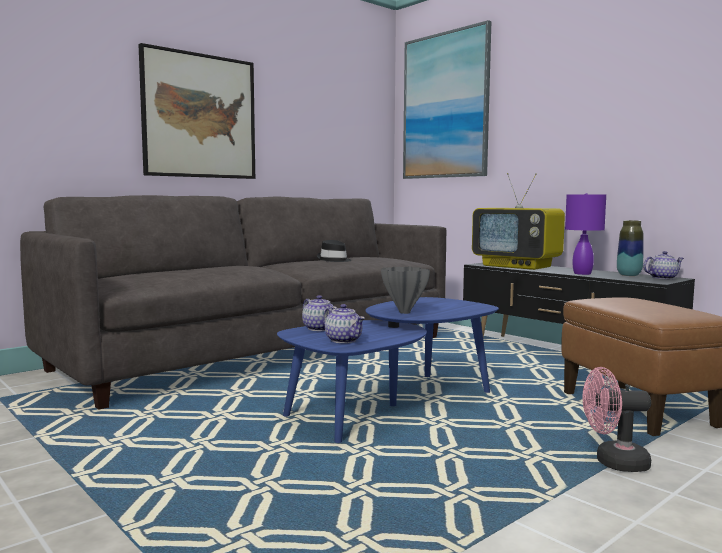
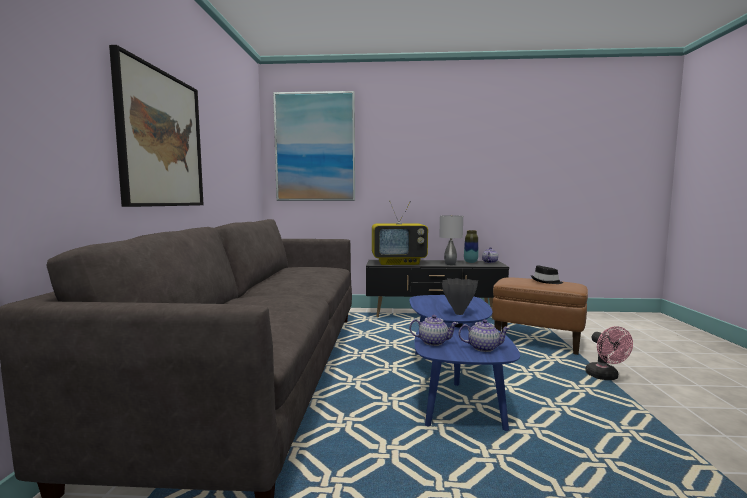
camera: 45 degrees left, 0 degrees up
black hat [317,240,352,262] -> black hat moved to [531,265,563,284]
purple table lamp [565,193,606,275] -> grey table lamp [439,215,463,265]
pink fan [583,367,651,472] -> pink fan turned 60 degrees counterclockwise [585,326,633,380]

